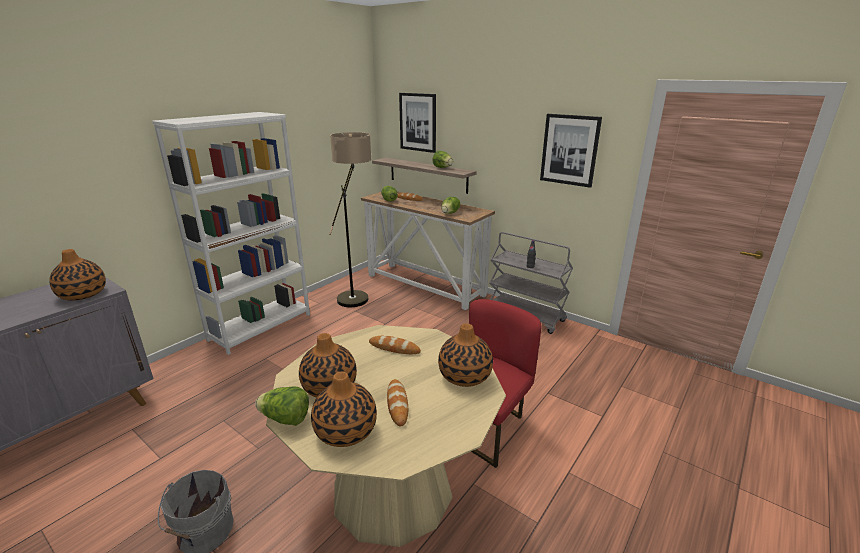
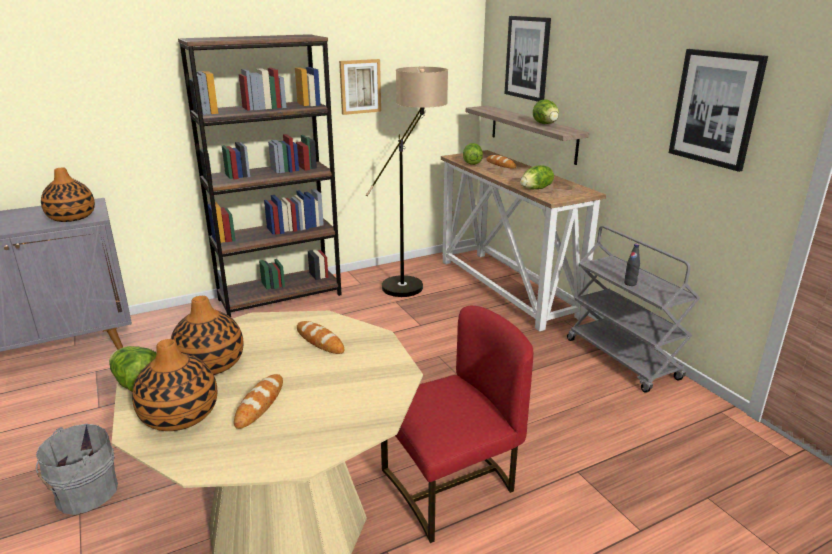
camera: 25 degrees right, 0 degrees up
white bookcase [152,112,310,355] -> brown bookcase [178,34,342,317]
vase [438,323,493,387] -> none
none -> picture [339,59,381,115]

